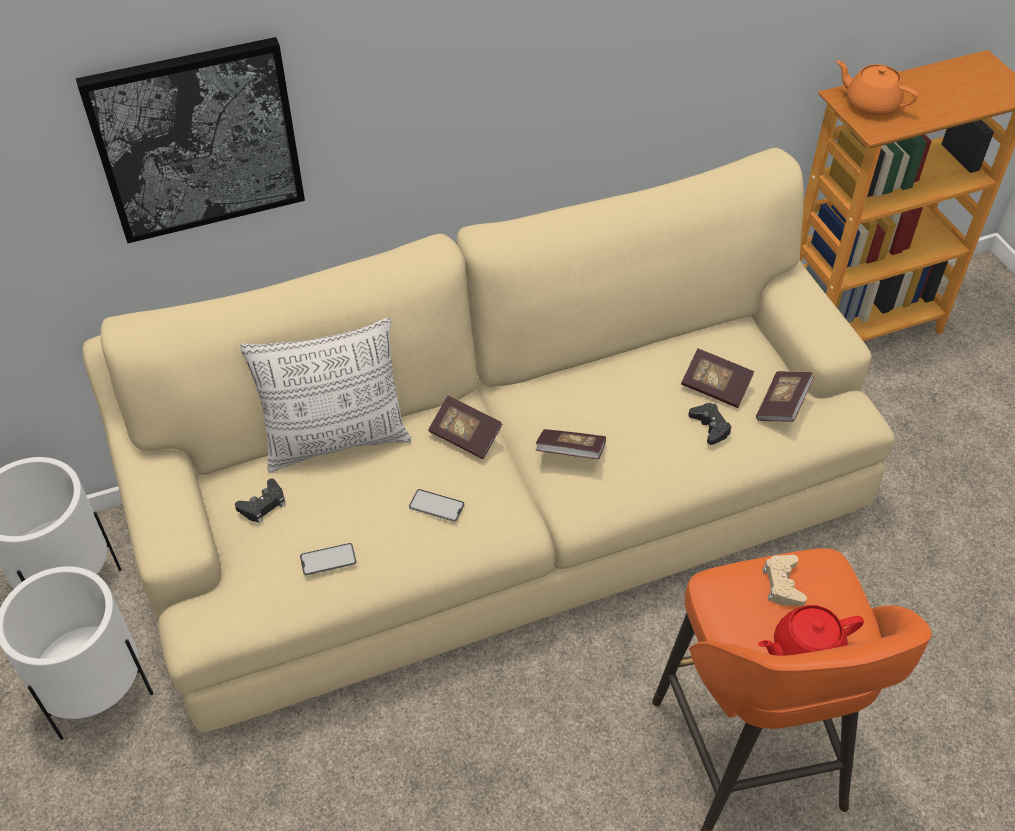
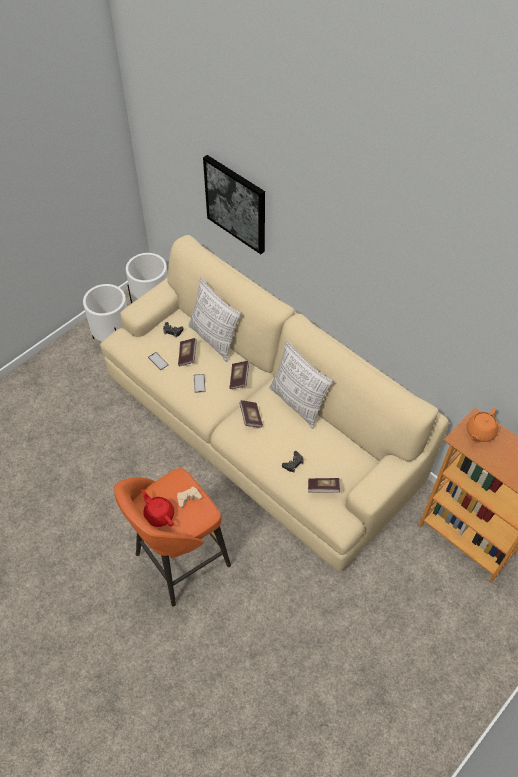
camera: 65 degrees right, 5 degrees up
book [681,349,754,408] -> book moved to [178,338,197,366]
orange teapot [836,61,918,116] -> orange teapot turned 150 degrees counterclockwise [467,408,499,442]
none -> pillow [269,340,333,429]

